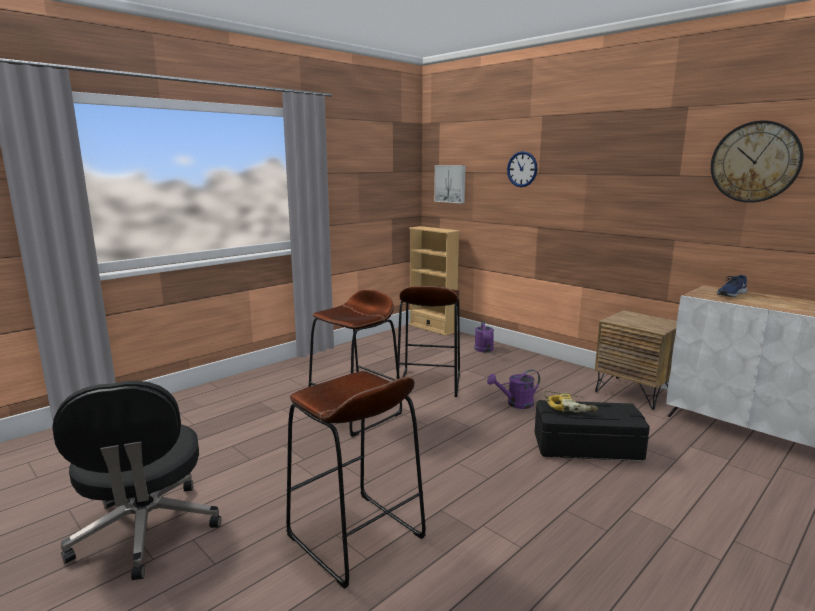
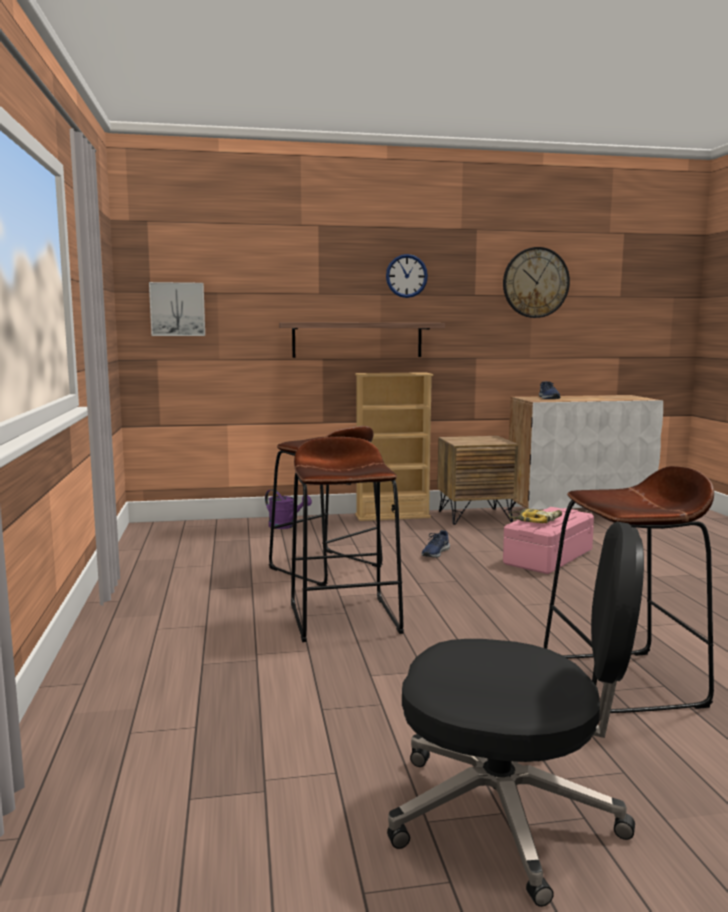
camera: 55 degrees left, 5 degrees down
beige bookcase [409,226,460,336] -> beige bookcase moved to [355,372,433,521]
purple watering can [487,370,540,409] -> blue shoe [422,530,450,558]
wall clock [507,151,538,187] -> wall clock moved to [386,254,428,298]
black storage box [535,400,650,461] -> pink storage box [503,507,594,574]
none -> shelf [279,322,445,358]

